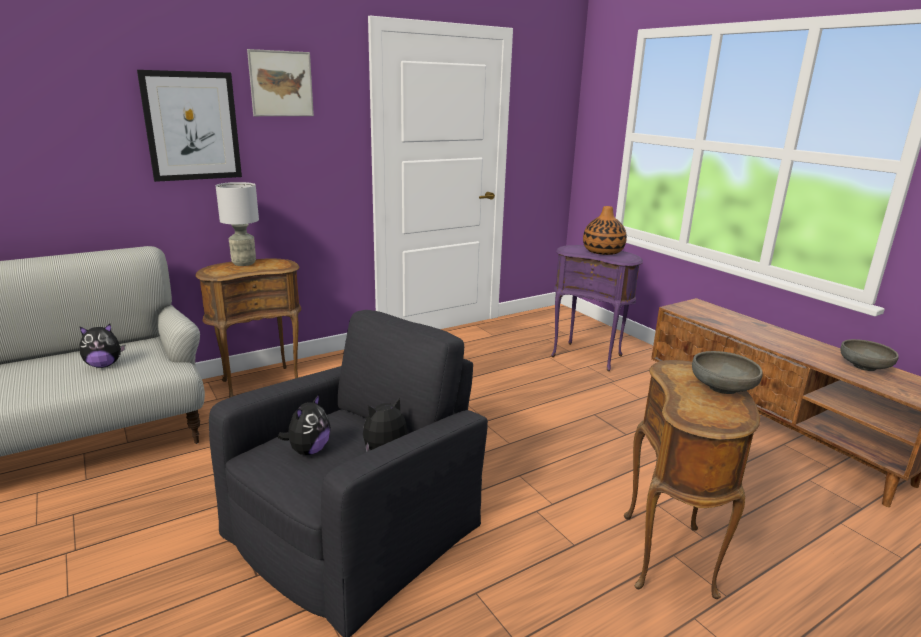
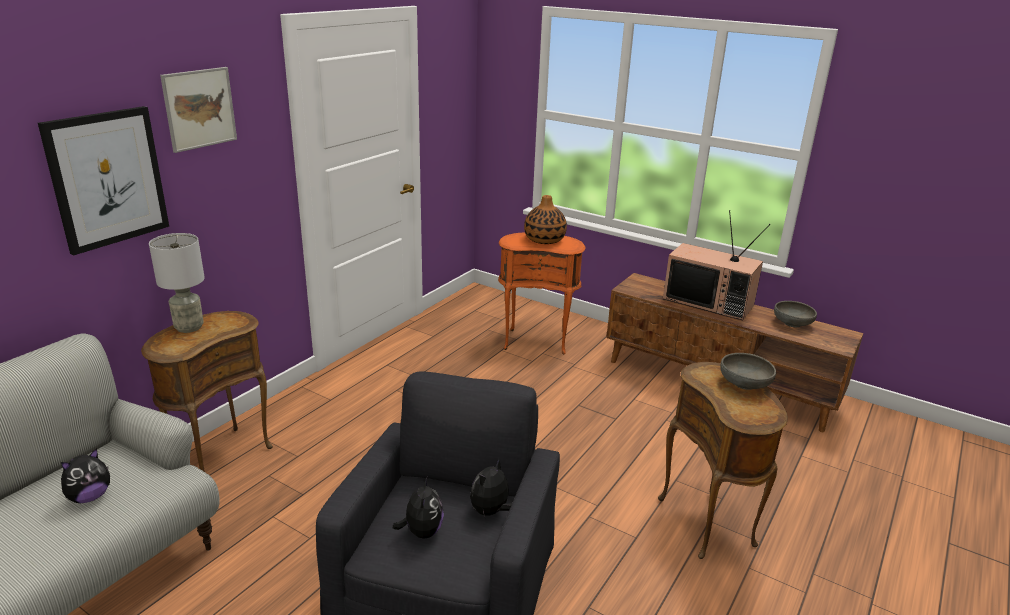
camera: 25 degrees left, 5 degrees up
purple side table [551,245,643,371] -> orange side table [498,232,585,355]
none -> television [663,210,771,321]

